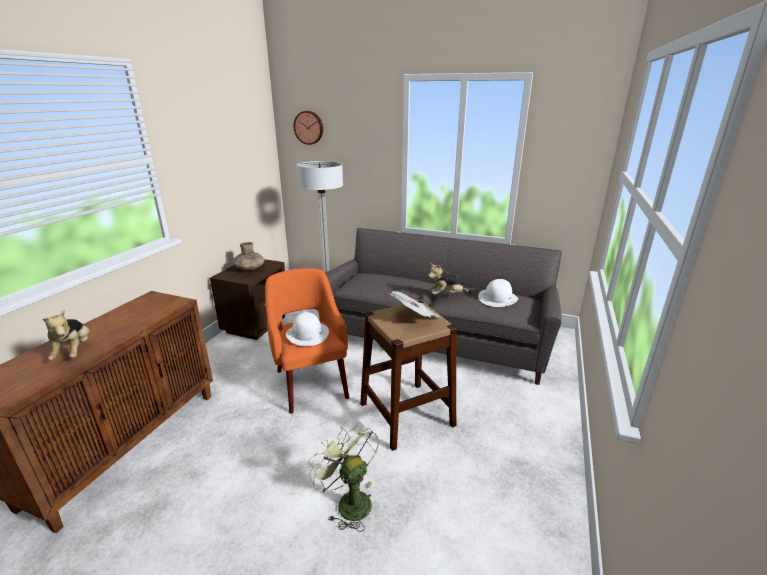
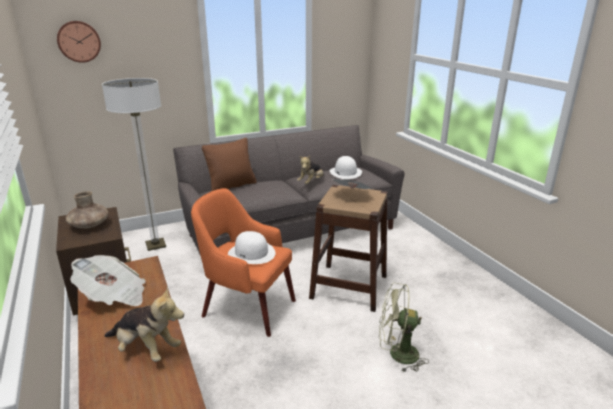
camera: 45 degrees left, 0 degrees up
none -> newspaper [70,255,146,306]
none -> brown pillow [202,138,257,191]

